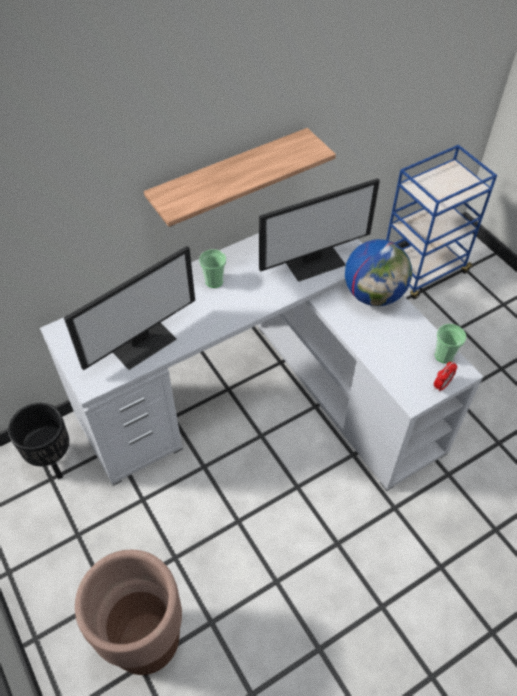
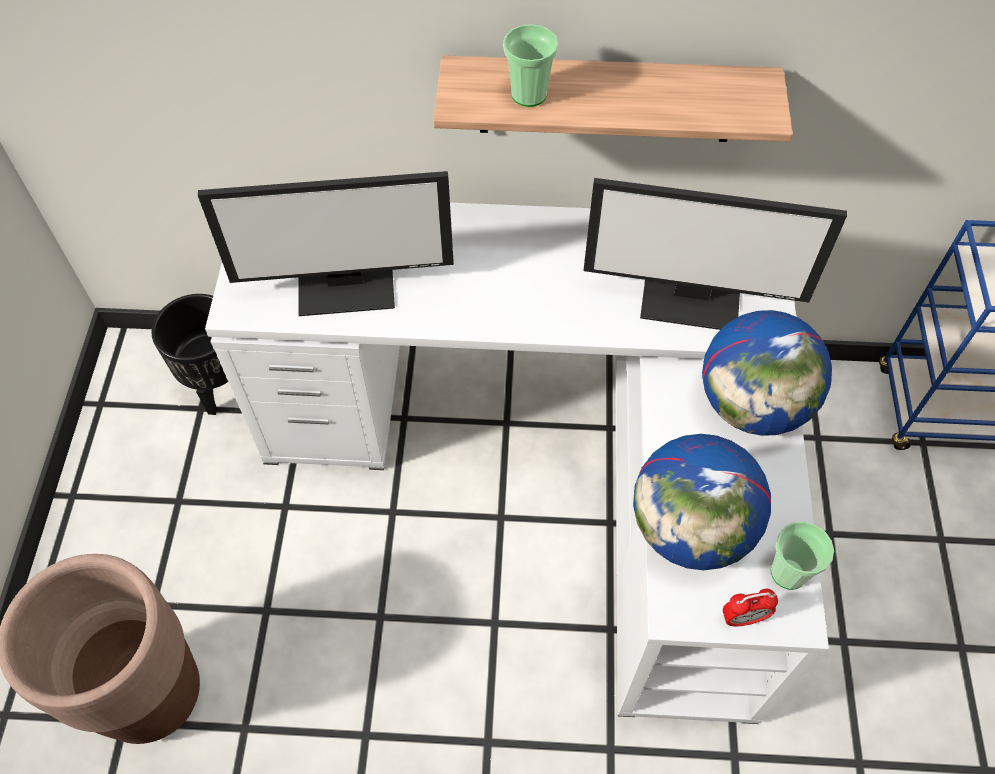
camera: 35 degrees right, 5 degrees up
cup [199,249,226,288] -> cup moved to [503,24,559,107]
none -> globe [633,434,771,570]

